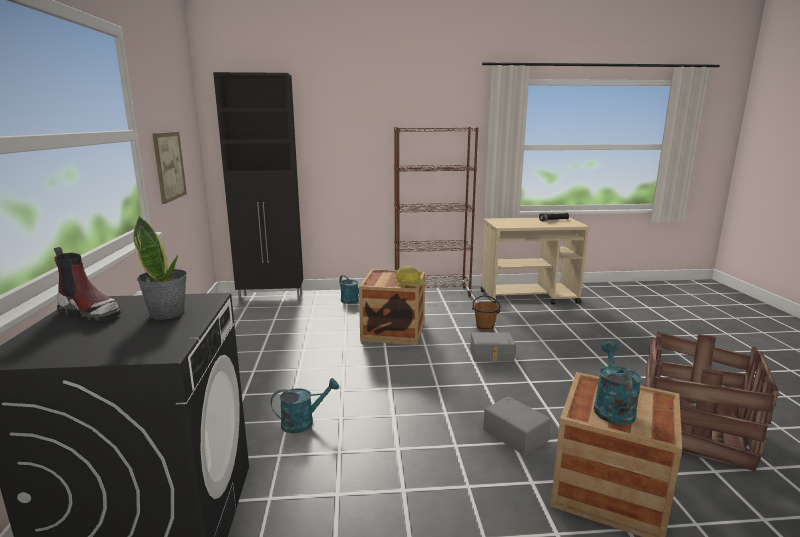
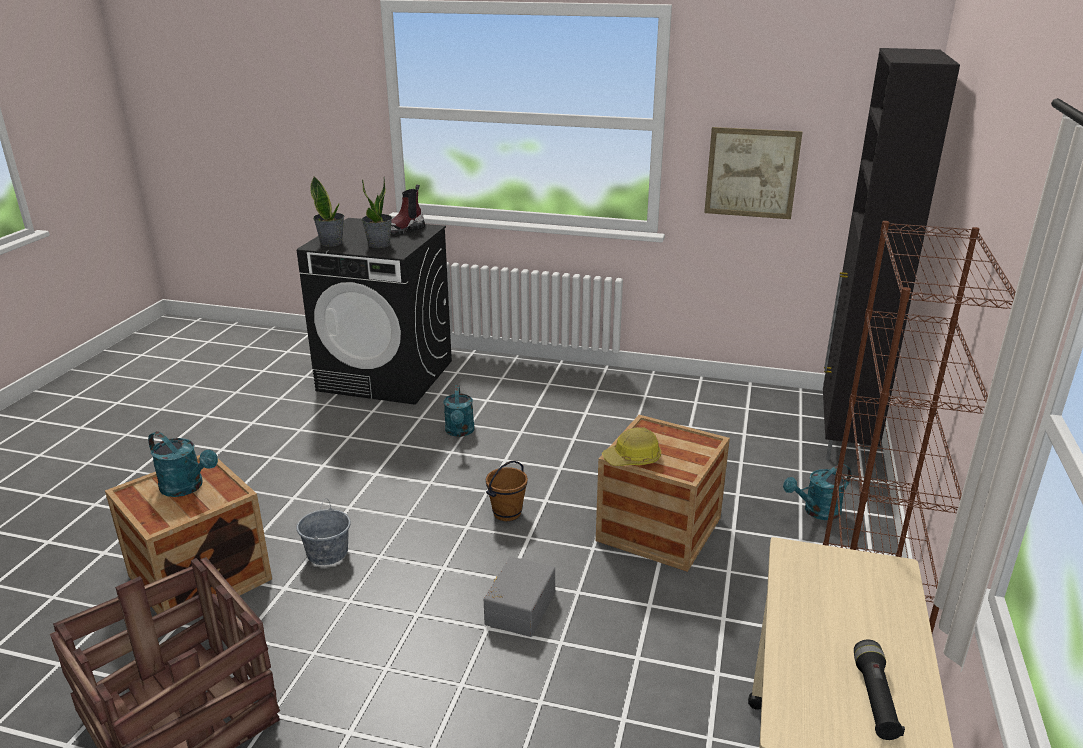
camera: 110 degrees right, 10 degrees up
brown bucket [472,295,500,332] -> brown bucket moved to [485,461,528,521]
grey storage box [483,396,551,456] -> grey bucket [296,498,351,565]
none -> potted plant [310,177,344,247]

